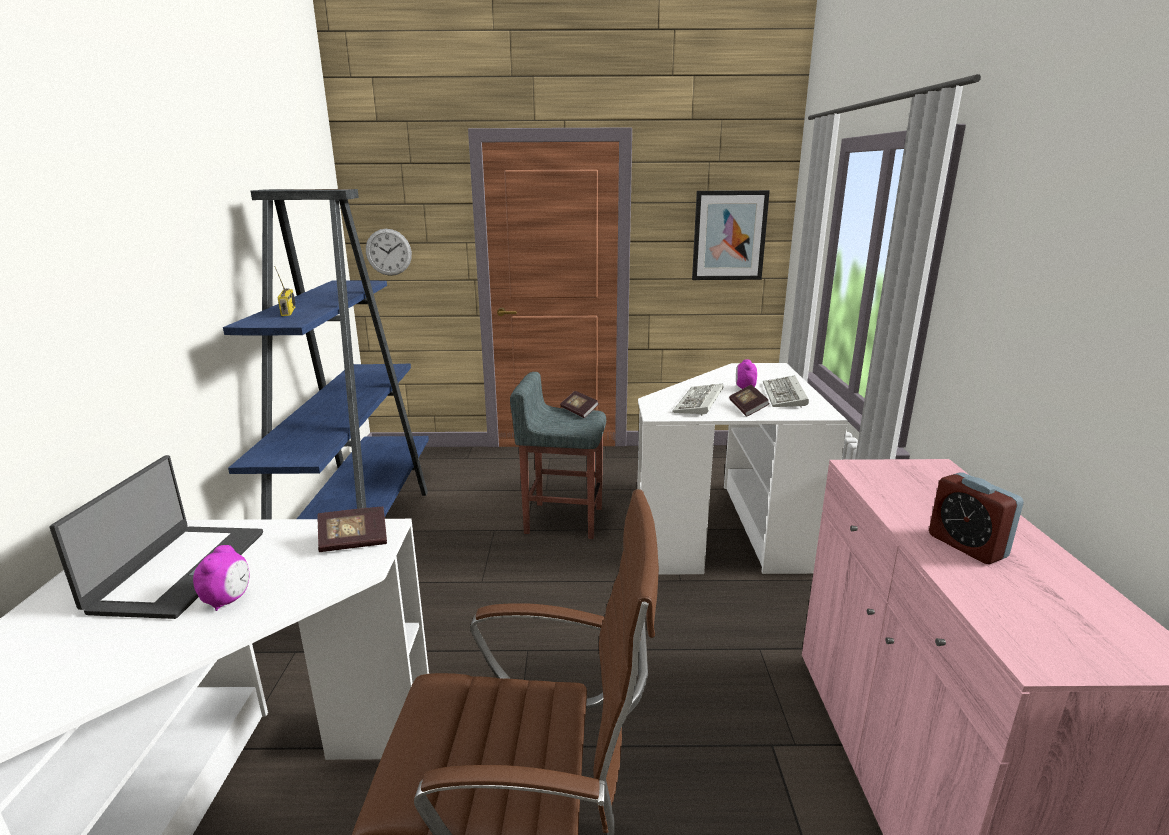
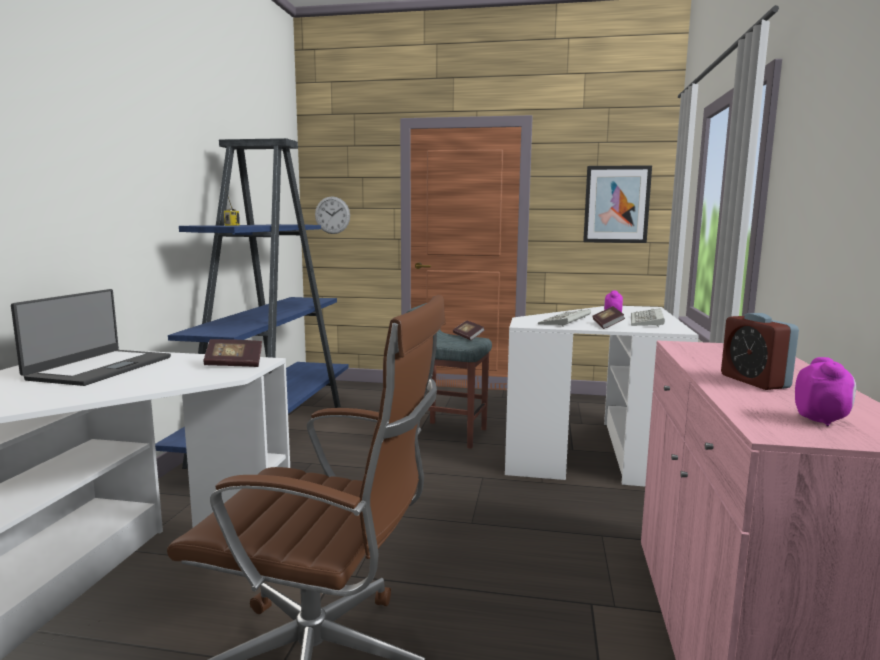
camera: 10 degrees right, 10 degrees down
alarm clock [193,545,249,611] -> alarm clock moved to [795,357,856,426]

